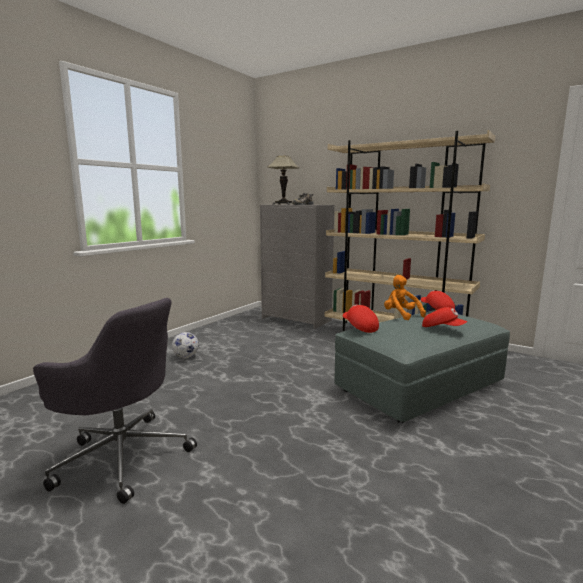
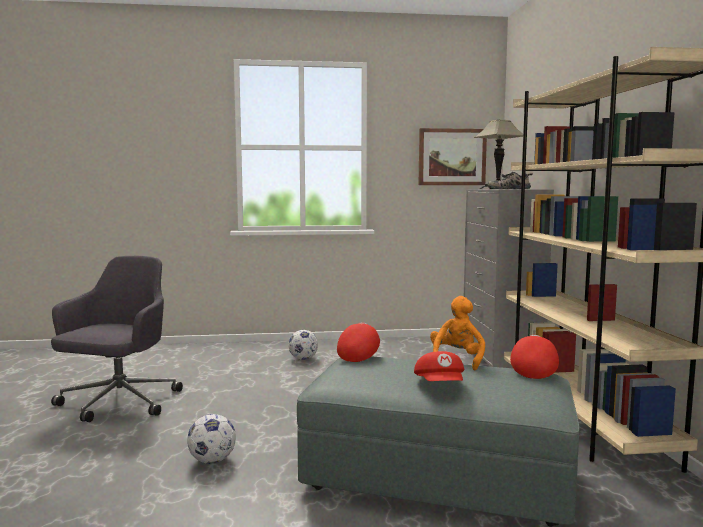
camera: 50 degrees right, 5 degrees down
grey office chair [33,298,197,504] -> grey office chair turned 150 degrees counterclockwise [51,256,183,422]
none -> football [187,414,236,464]
none -> picture [419,128,487,185]

